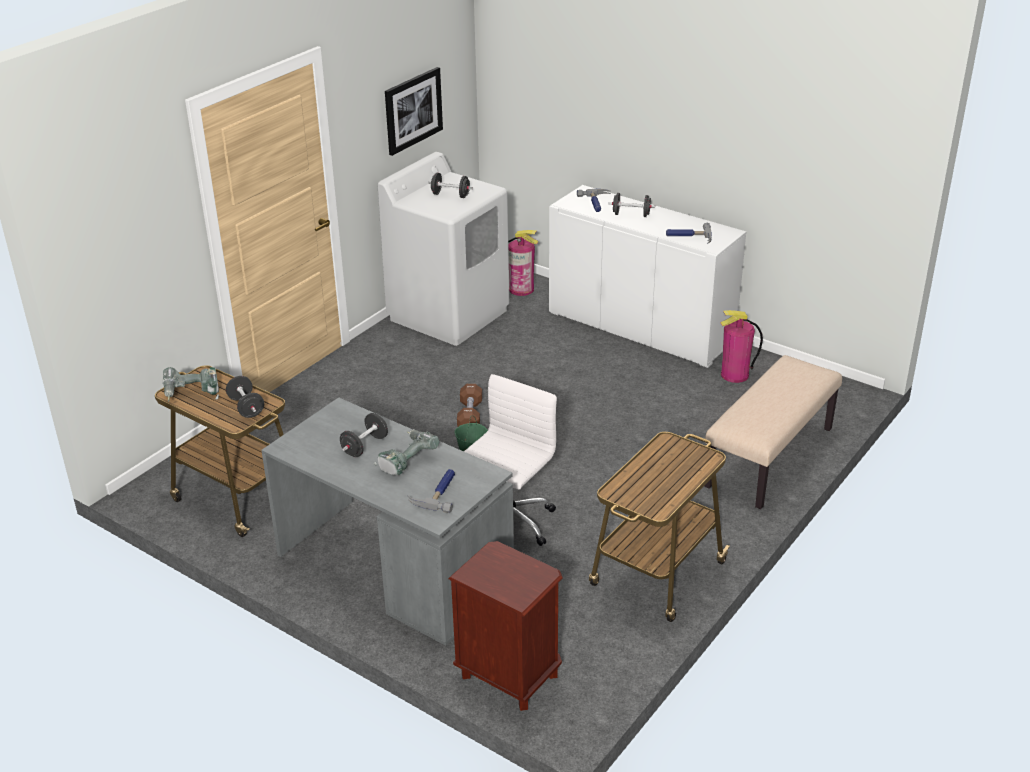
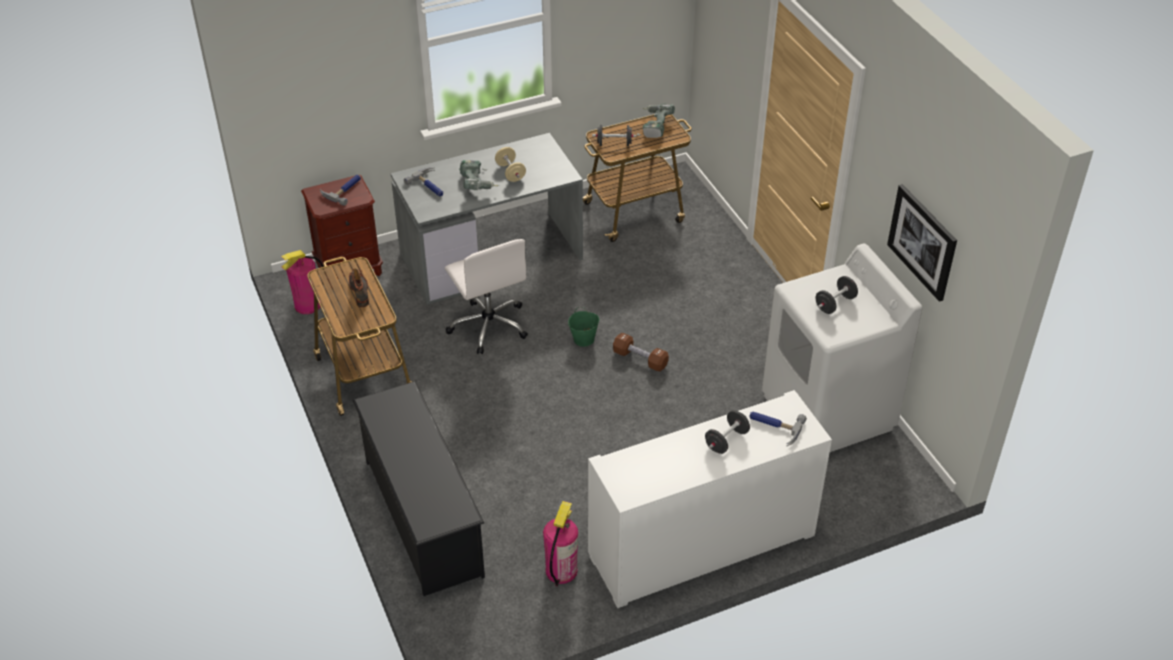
camera: 120 degrees right, 10 degrees up
black dumbbell [340,413,388,457] -> beige dumbbell [495,147,526,182]
fire extinguisher [508,230,539,296] -> fire extinguisher moved to [281,250,324,314]
hammer [666,223,712,244] -> hammer moved to [320,175,361,206]
beige bench [704,355,842,509] -> black shoe rack [353,381,485,596]
none -> boot [349,268,369,307]

